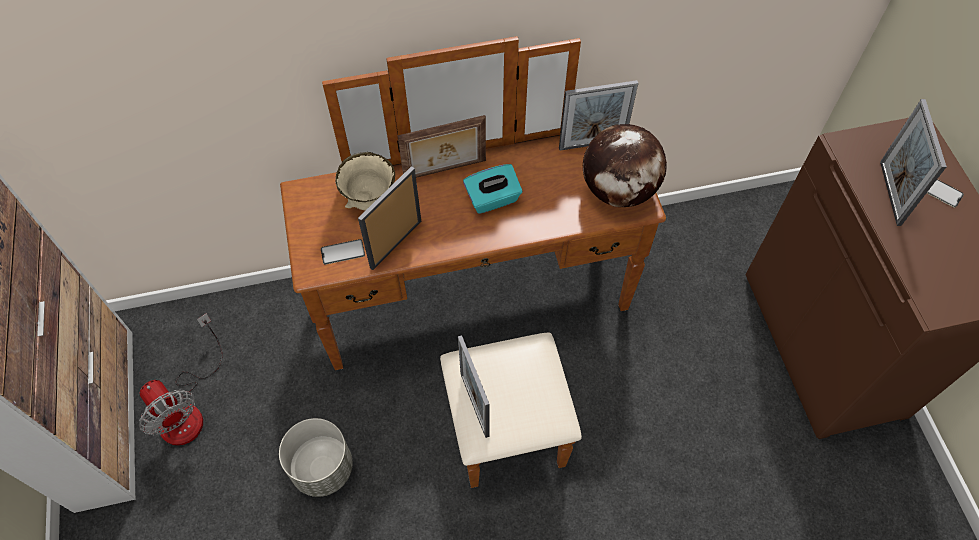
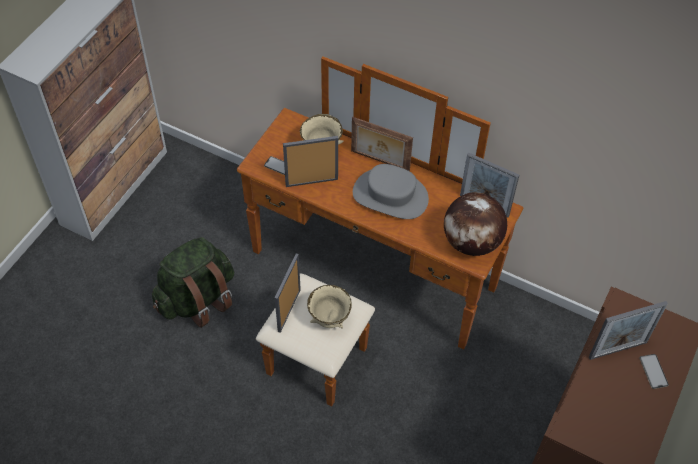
camera: 40 degrees right, 5 degrees down
fan [139,313,222,446] -> none
grey planter [279,418,352,497] -> green backpack [152,237,234,328]
turquoise tissue box [463,164,522,214] -> grey hat [353,164,429,219]
picture frame [880,99,947,226] -> picture frame turned 150 degrees counterclockwise [589,301,668,360]
none -> beige bowl [307,285,352,328]

